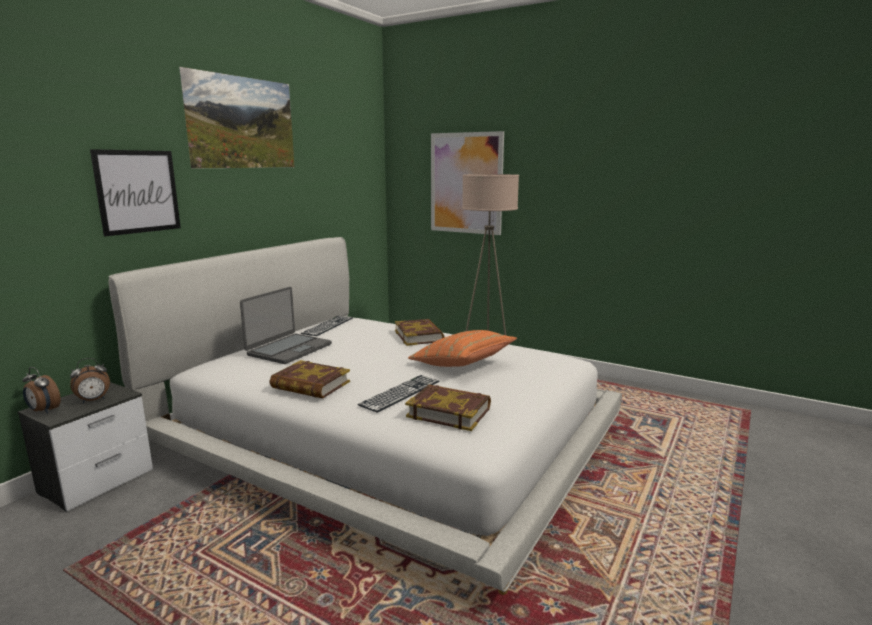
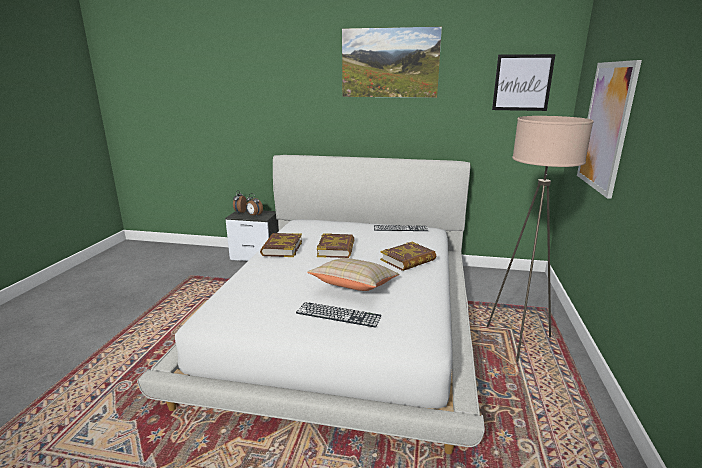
camera: 70 degrees right, 5 degrees up
picture [90,149,181,236] -> picture moved to [492,54,556,111]
laptop [240,287,332,364] -> none
keyboard [358,375,439,413] -> keyboard moved to [296,302,382,327]
book [405,385,491,431] -> book moved to [317,233,354,258]
orange pillow [408,330,517,367] -> beige pillow [307,258,399,291]

